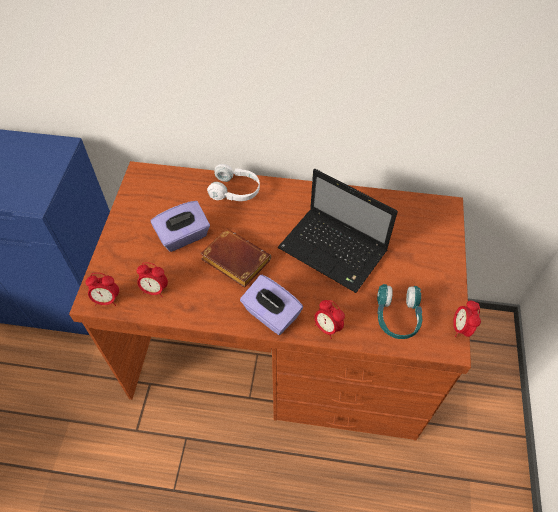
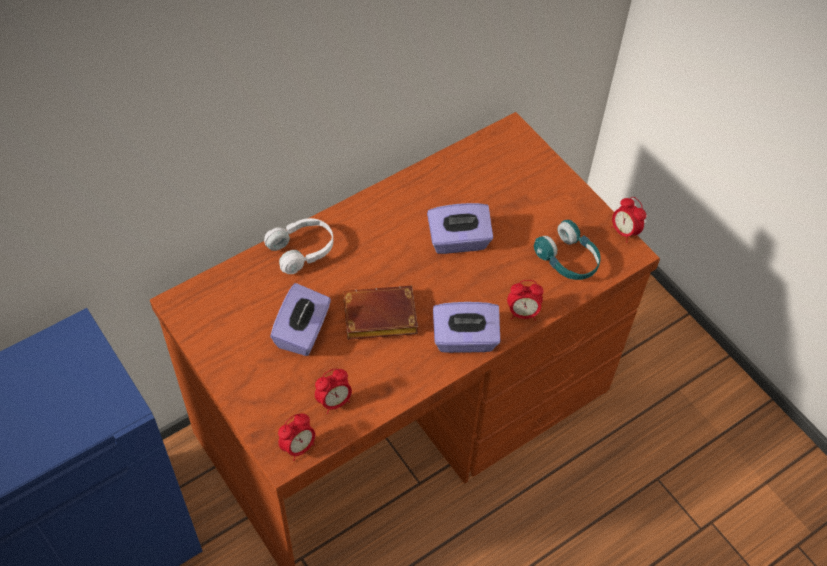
camera: 45 degrees left, 0 degrees up
laptop [278,169,398,293] -> purple tissue box [427,203,493,254]

